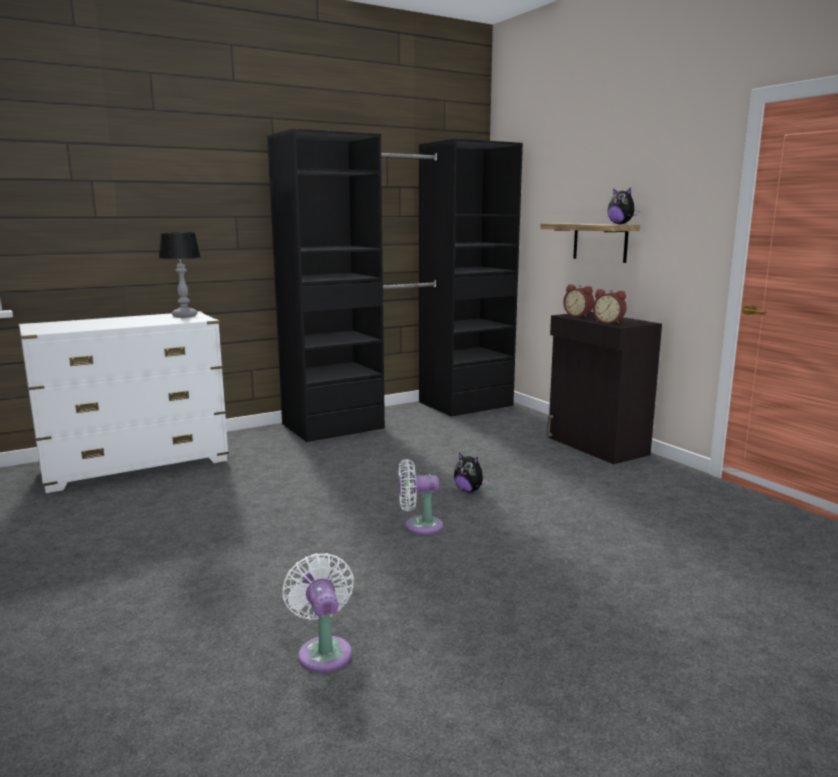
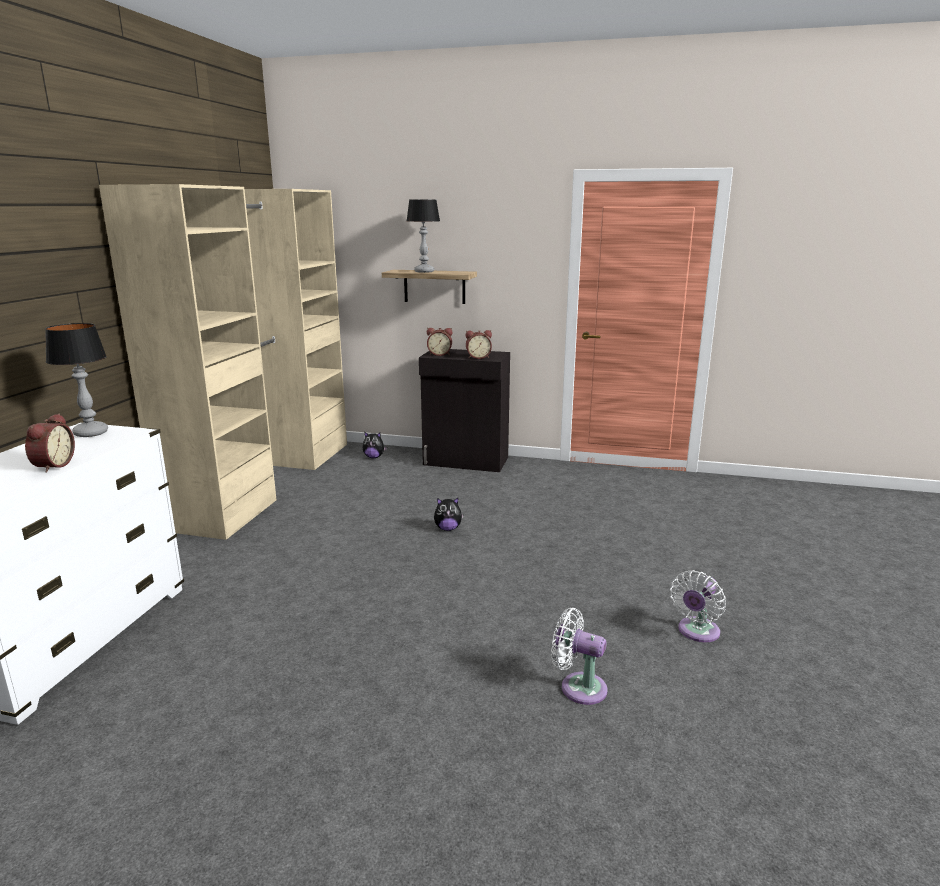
camera: 45 degrees left, 5 degrees up
black wardrobe [267,128,523,442] -> beige wardrobe [99,184,347,540]
white fan [398,459,443,535] -> white fan moved to [670,570,726,642]
plush toy [607,188,640,224] -> plush toy moved to [363,432,387,458]
none -> alarm clock [25,413,75,473]
none -> table lamp [407,200,440,273]

